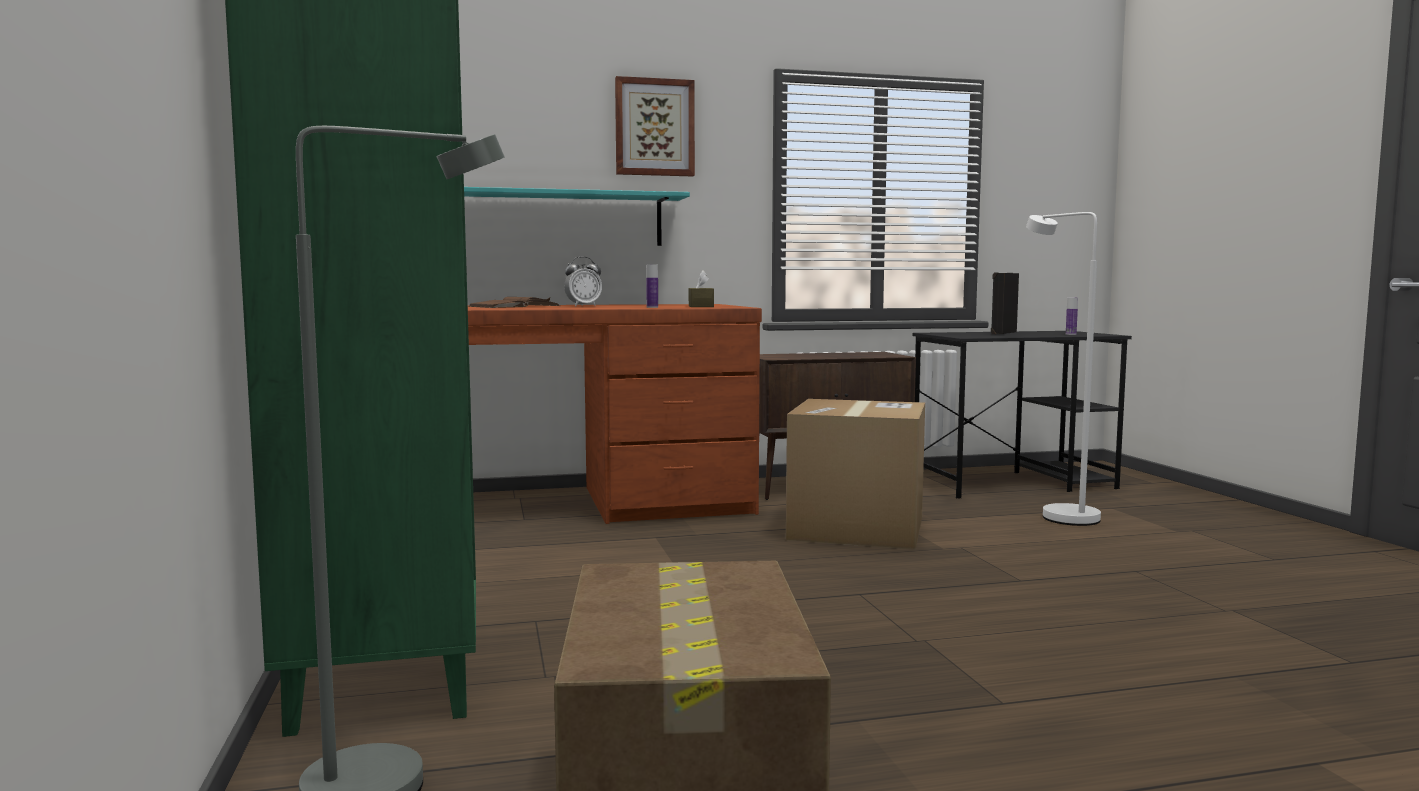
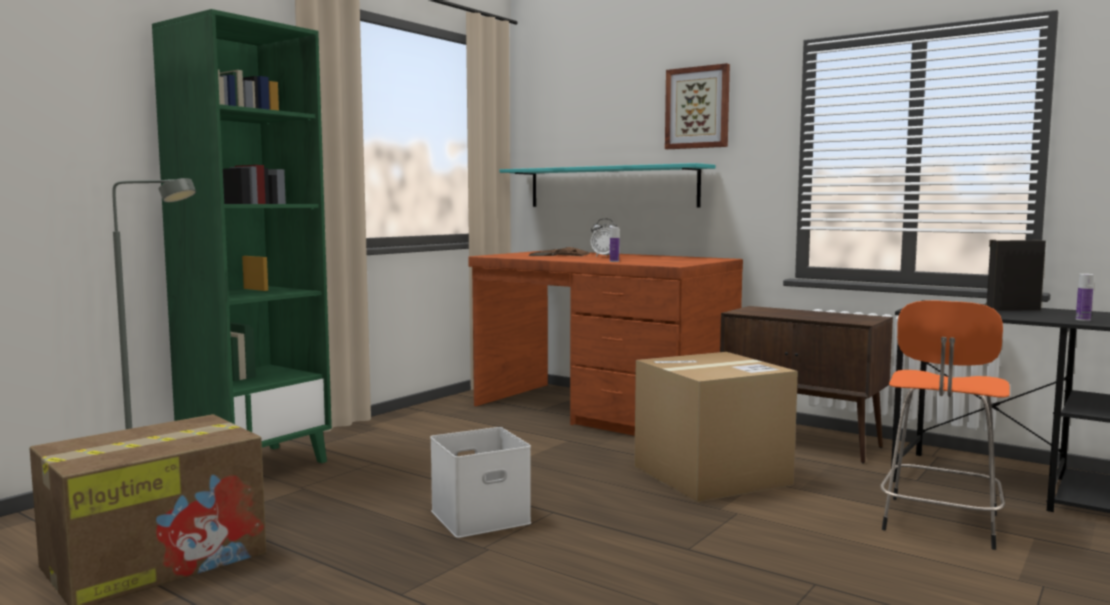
camera: 50 degrees right, 0 degrees up
brown tissue box [689,270,714,307] -> none
white floor lamp [1026,212,1101,526] -> orange stool [880,300,1010,550]
none -> white storage box [430,427,531,538]

